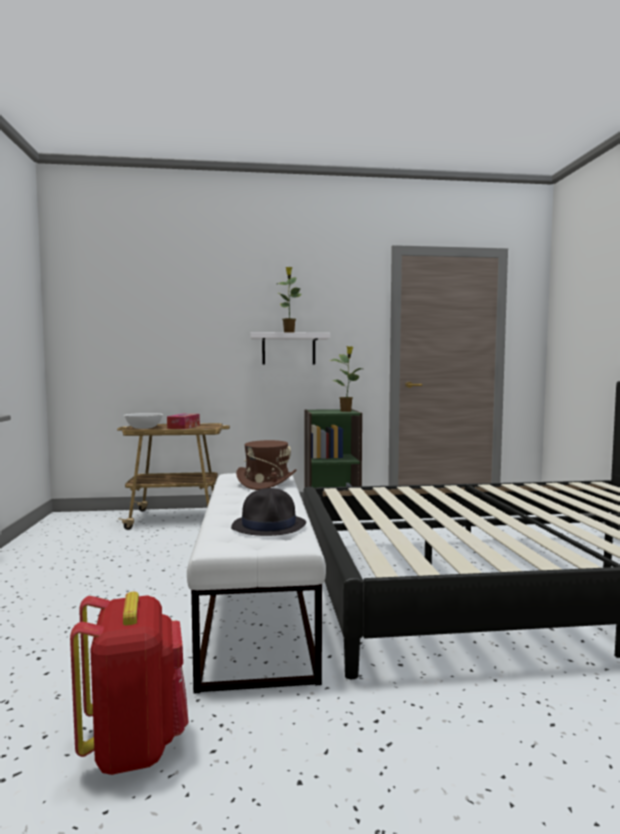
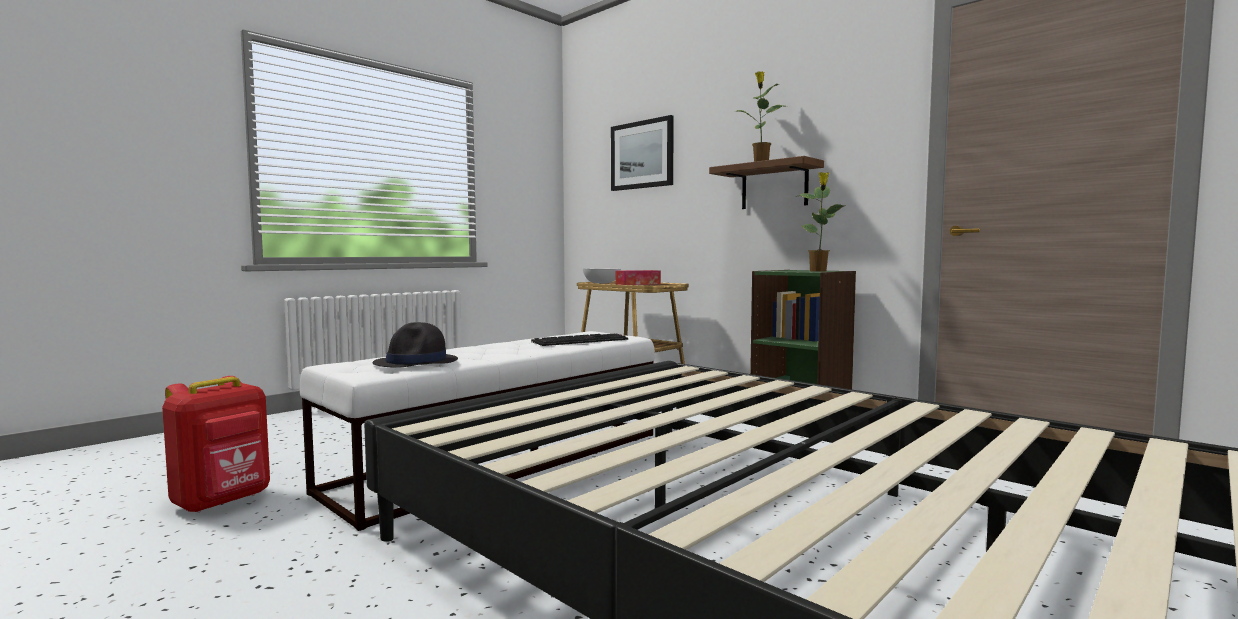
camera: 50 degrees right, 0 degrees up
brown hat [236,440,296,490] -> keyboard [531,334,628,346]
white shelf [251,332,330,365] -> brown shelf [709,156,824,209]
none -> picture [611,115,674,191]

